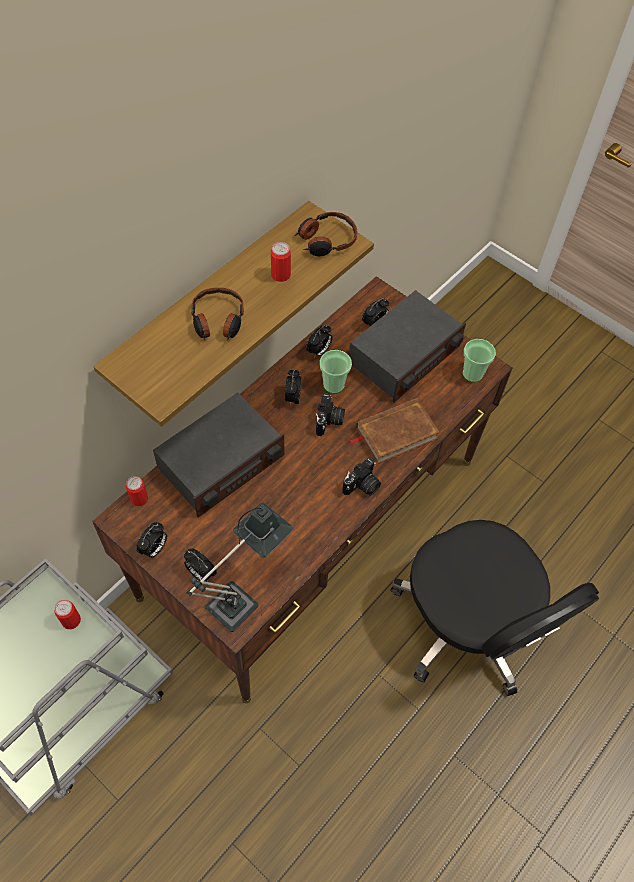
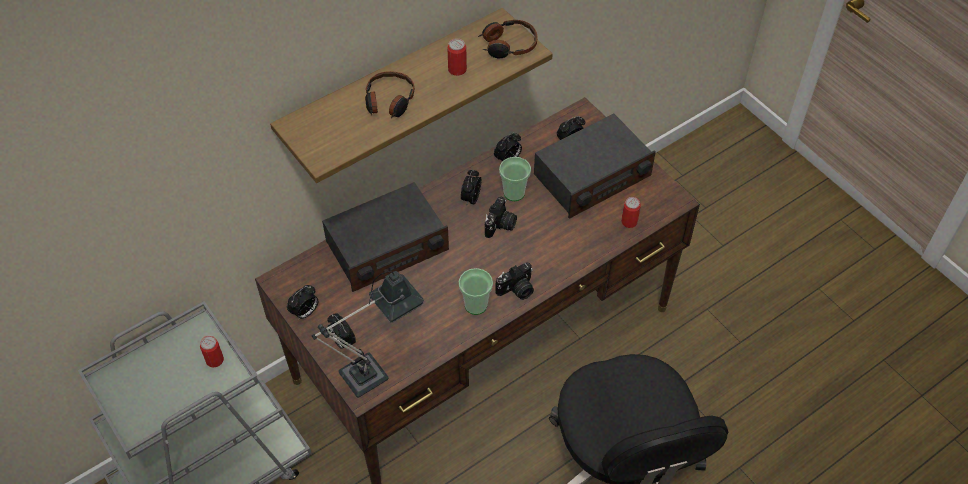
camera: 15 degrees right, 5 degrees down
can [126,476,148,506] -> can moved to [621,197,641,228]
brown book [350,398,440,464] -> none
cup [463,339,496,382] -> cup moved to [459,268,493,315]

